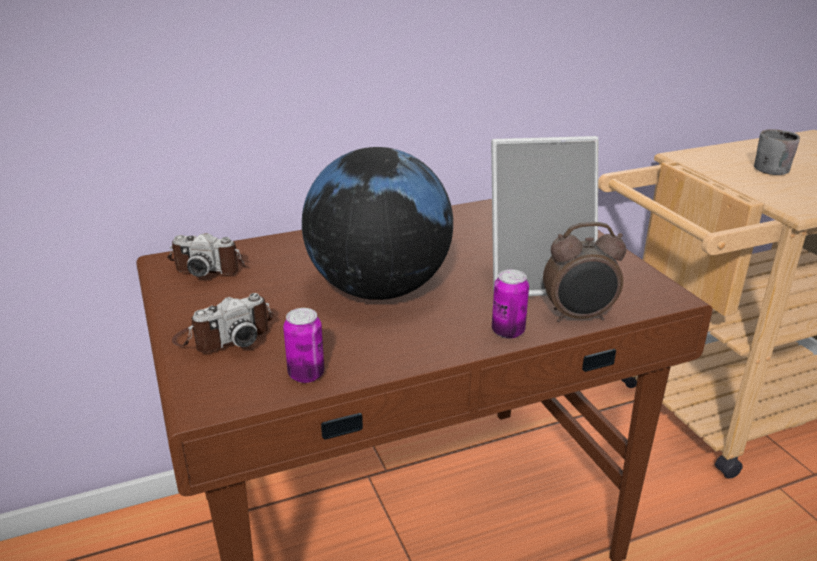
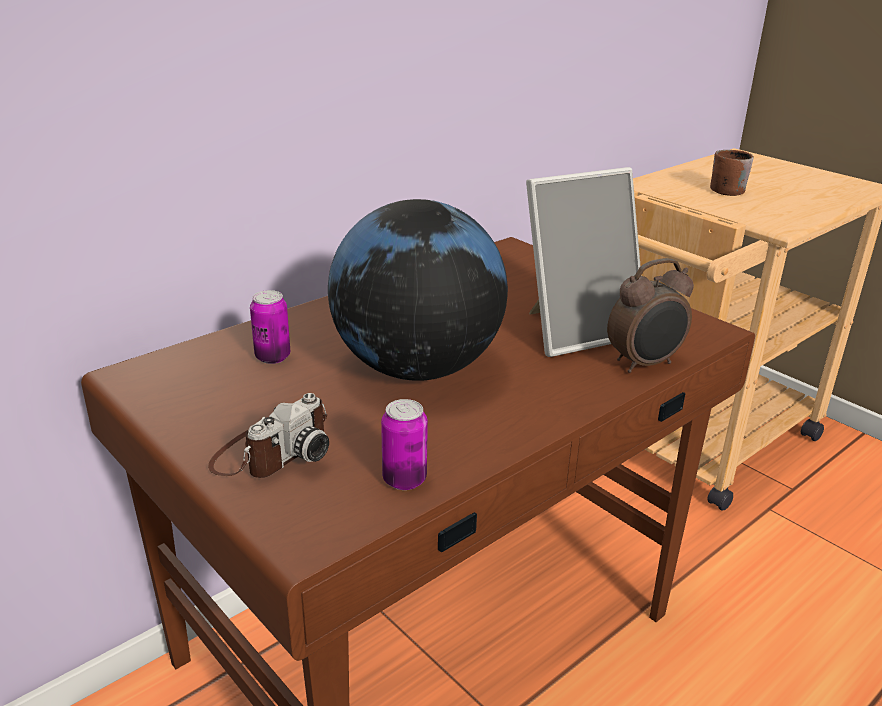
camera: 20 degrees left, 0 degrees up
camera [167,233,246,277] -> none
can [492,269,529,339] -> can moved to [250,290,290,364]
grey mug [754,129,800,175] -> brown mug [710,150,754,196]

